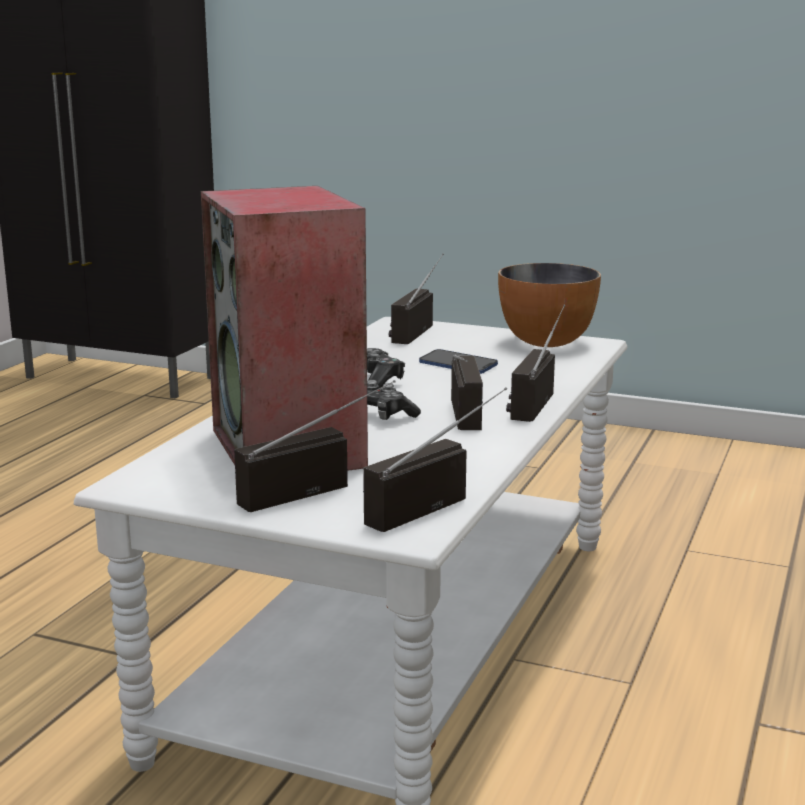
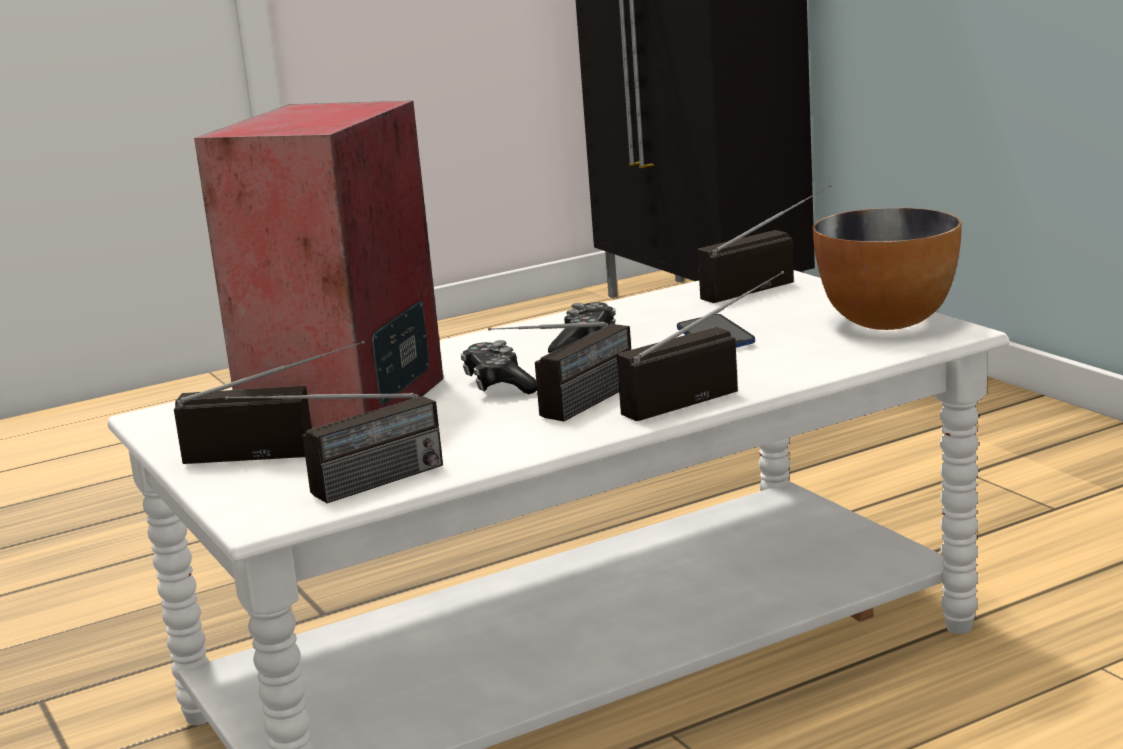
camera: 40 degrees right, 0 degrees up
radio [363,387,507,532] -> radio turned 150 degrees clockwise [225,393,443,503]

